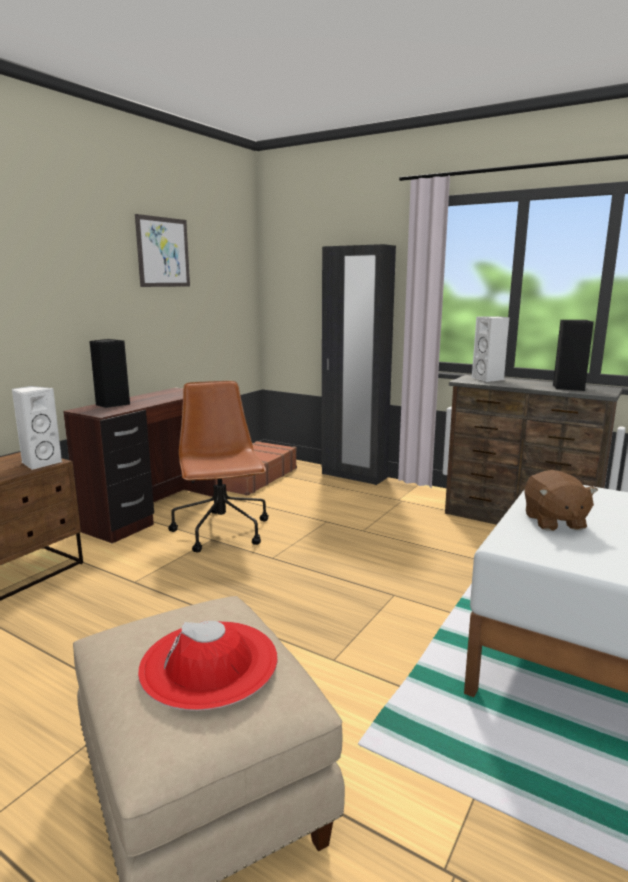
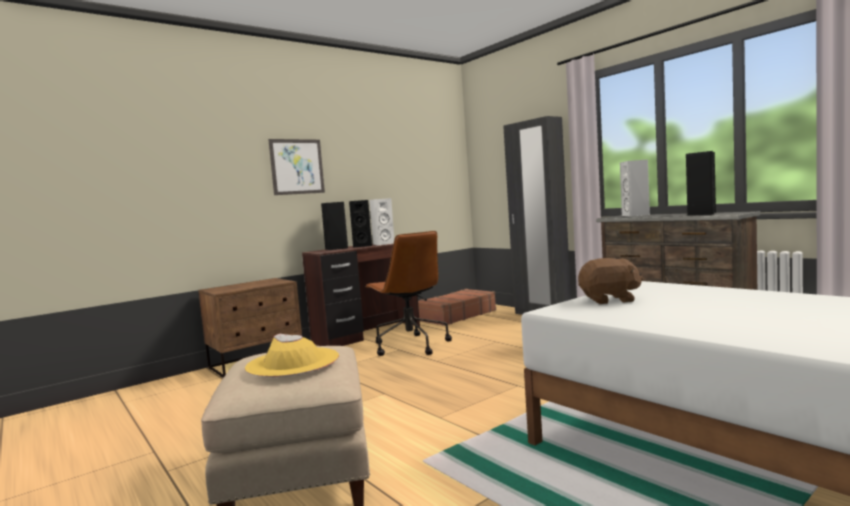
camera: 20 degrees right, 10 degrees down
white speaker [12,386,62,470] -> white speaker moved to [369,198,394,245]
picture [135,214,190,287] -> picture moved to [268,139,325,195]
red hat [138,621,278,711] -> yellow hat [245,334,339,377]
brown office chair [168,381,269,553] -> brown office chair turned 150 degrees clockwise [365,231,452,356]
brown plush toy [524,470,598,531] -> brown plush toy turned 105 degrees counterclockwise [578,258,643,304]
none -> black speaker [349,200,372,247]

